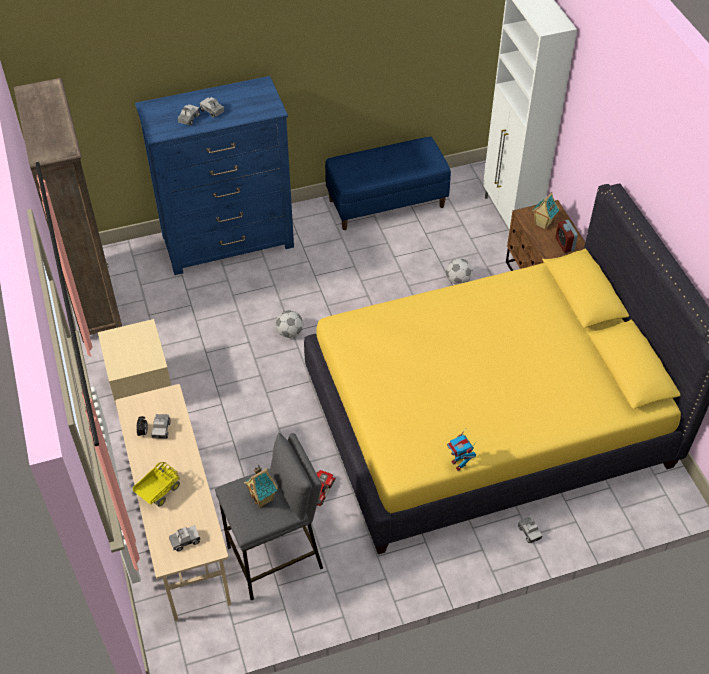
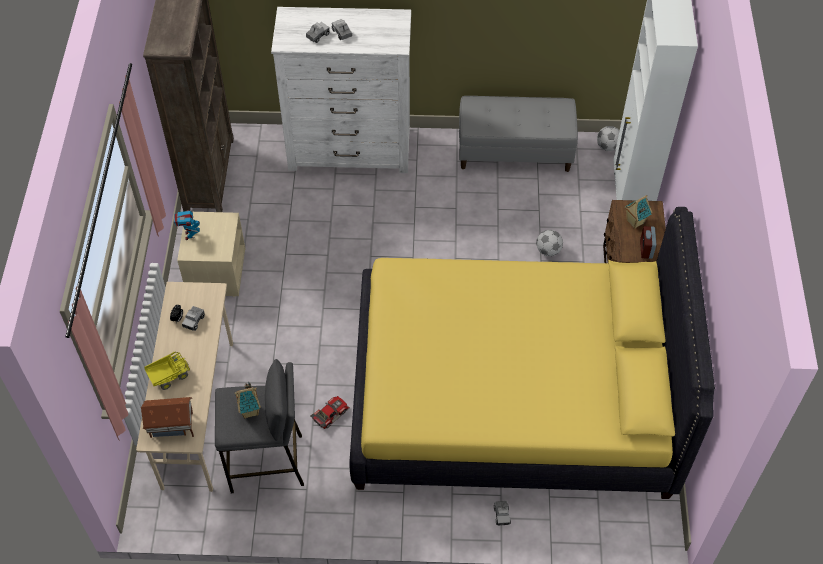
camera: 20 degrees right, 5 degrees up
blue dresser [135,76,294,275] -> white dresser [271,7,411,173]
toy truck [169,525,200,551] -> toy house [141,397,194,438]
football [276,310,303,338] -> football moved to [597,126,619,151]
blue bench [325,137,451,230] -> grey bench [459,96,578,172]
toy robot [447,427,477,471] -> toy robot moved to [174,206,200,240]

